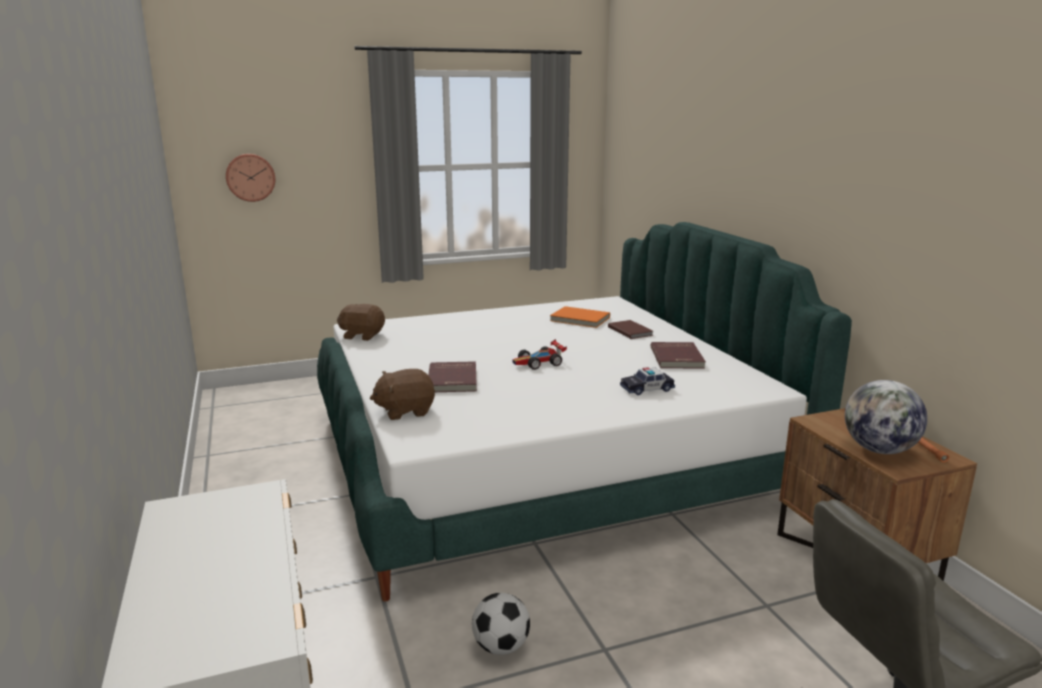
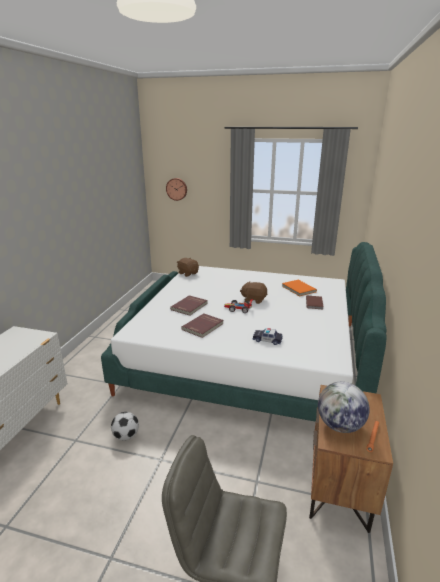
camera: 35 degrees right, 5 degrees up
brown plush toy [370,369,435,420] -> brown plush toy moved to [240,281,268,304]
red book [650,342,706,369] -> red book moved to [181,313,224,338]

